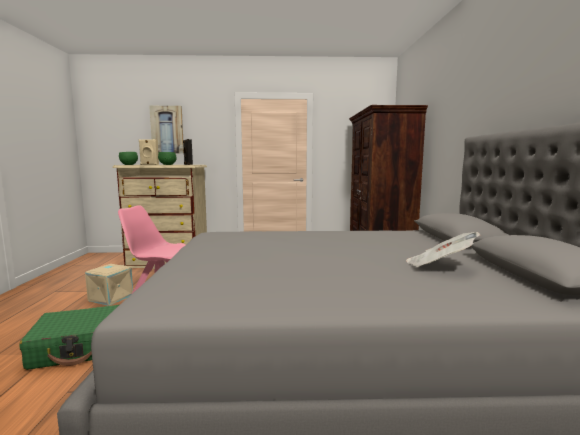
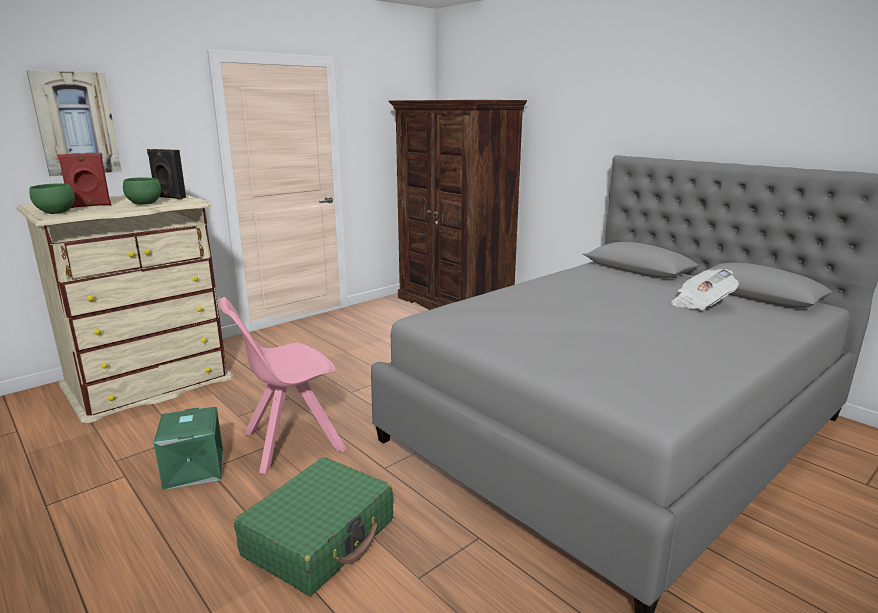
camera: 40 degrees left, 10 degrees up
beige storage box [85,264,133,306] -> green storage box [154,407,223,490]
beige speaker [139,139,159,165] -> red speaker [58,153,111,208]

